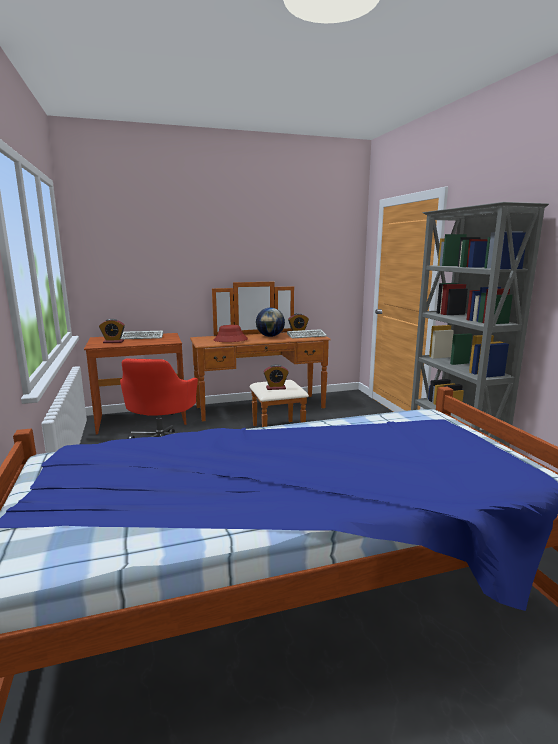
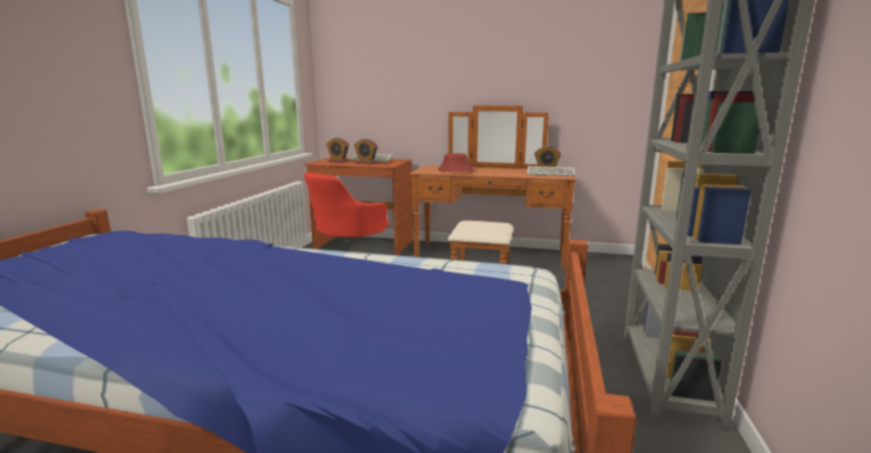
camera: 30 degrees right, 0 degrees up
globe [256,307,285,337] -> none
alarm clock [264,364,289,390] -> alarm clock moved to [354,139,378,164]

